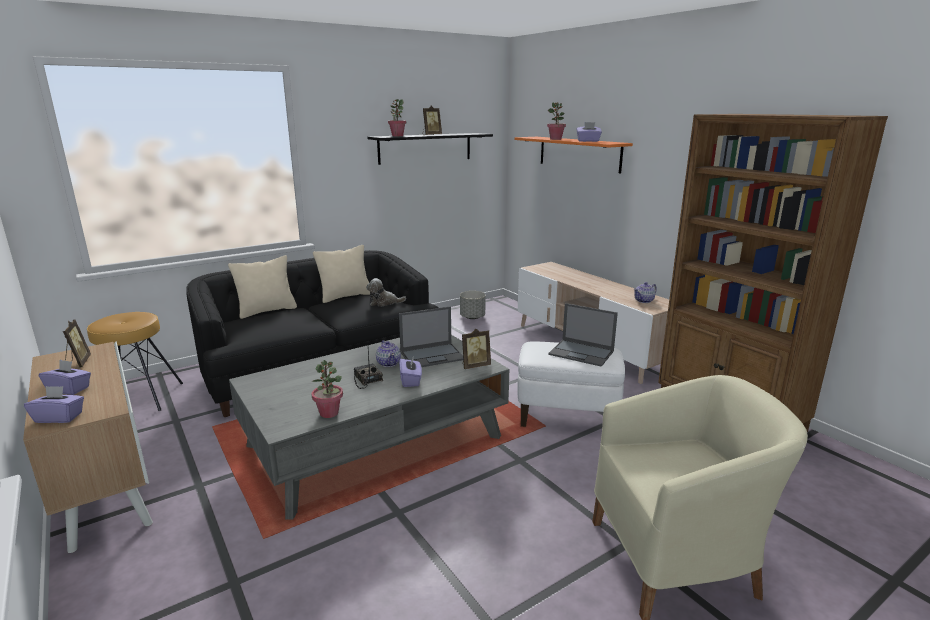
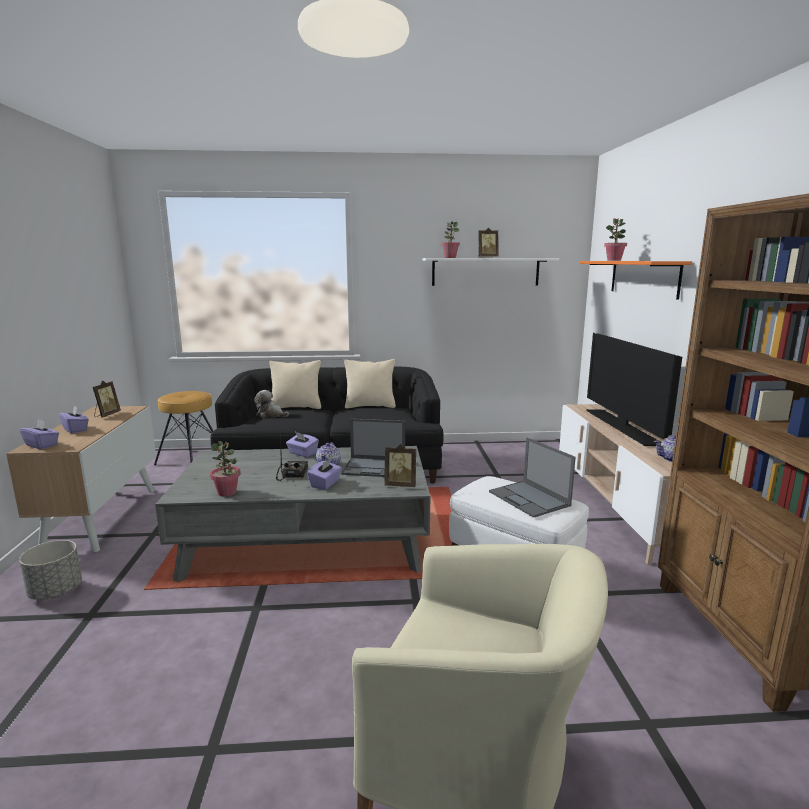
camera: 30 degrees right, 5 degrees down
plush toy [366,278,406,307] -> plush toy moved to [254,390,289,418]
black shelf [367,133,493,165] -> white shelf [422,258,559,286]
grey planter [460,291,486,319] -> grey planter moved to [19,540,82,600]
purple tissue box [576,122,602,142] -> purple tissue box moved to [286,432,319,457]
none -> television [586,333,682,446]

